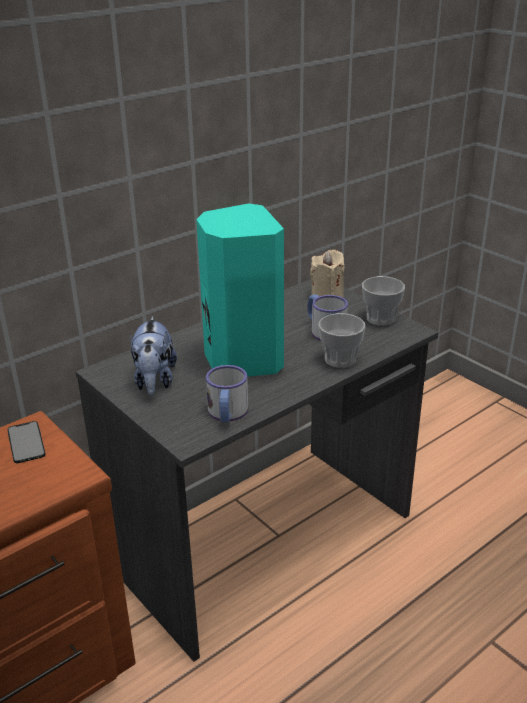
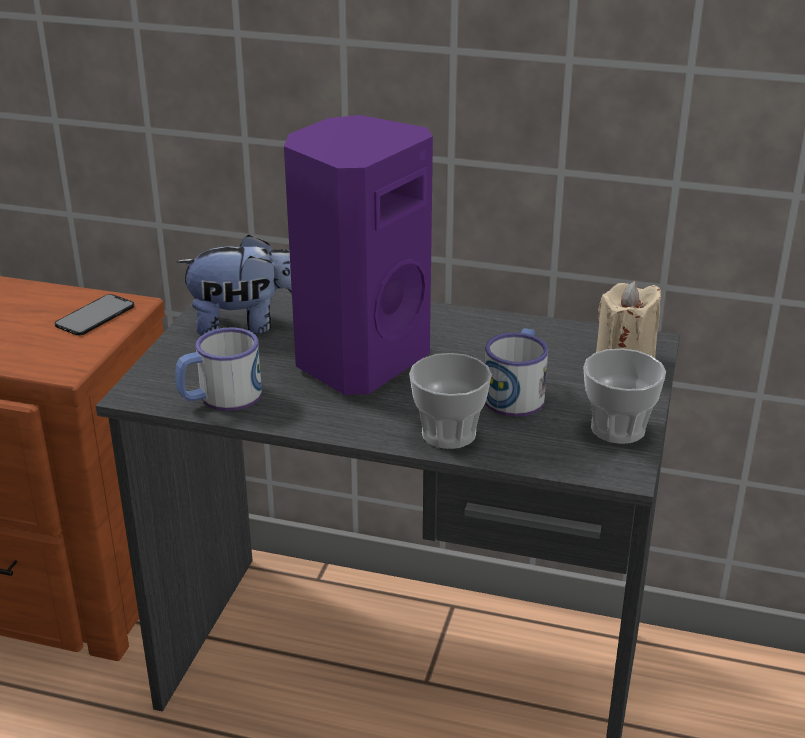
camera: 55 degrees right, 0 degrees up
plush toy [130,316,177,395] -> plush toy turned 150 degrees counterclockwise [176,234,292,336]
turquoise speaker [196,203,284,377] -> purple speaker [284,115,433,395]

